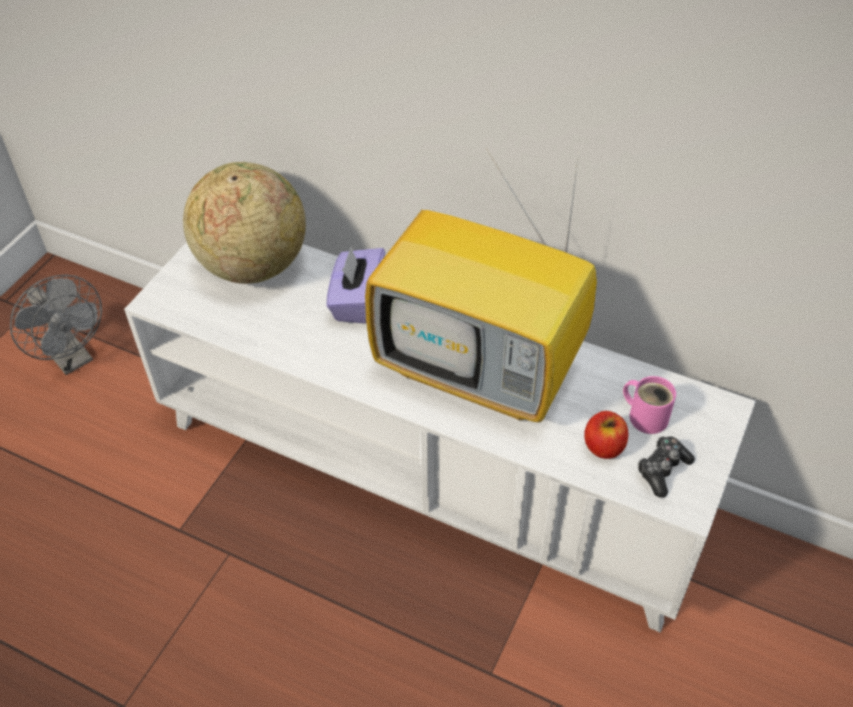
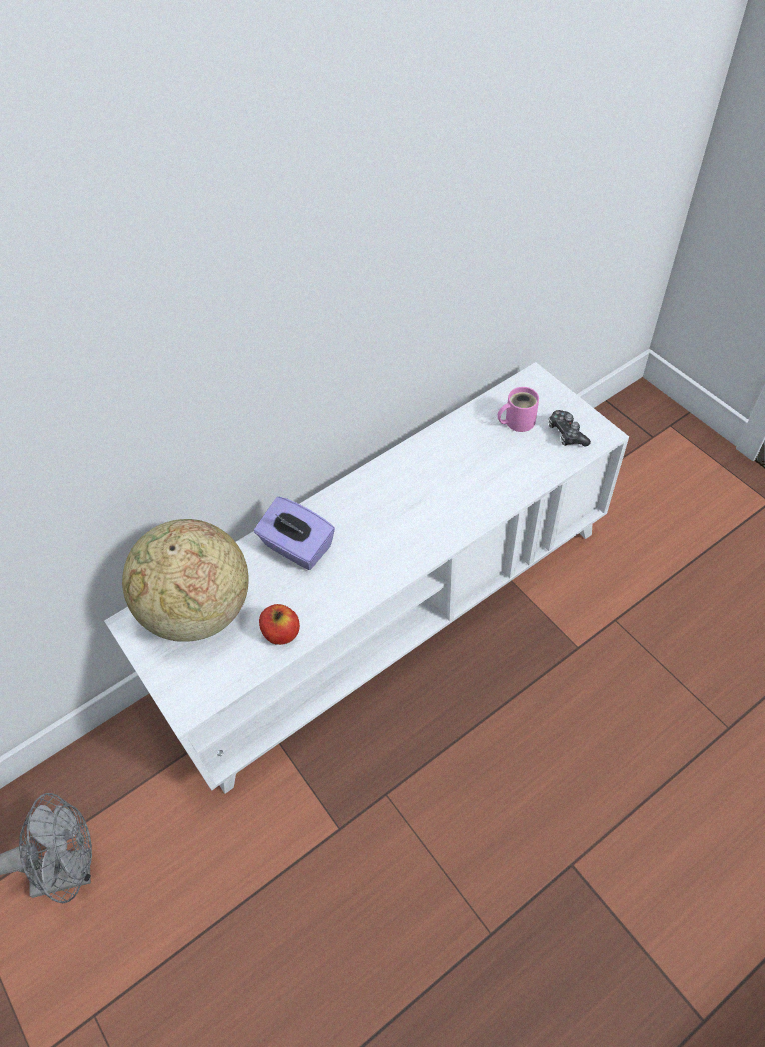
camera: 60 degrees left, 5 degrees up
television [365,153,597,422] -> none
apple [584,411,628,459] -> apple moved to [259,604,300,645]

